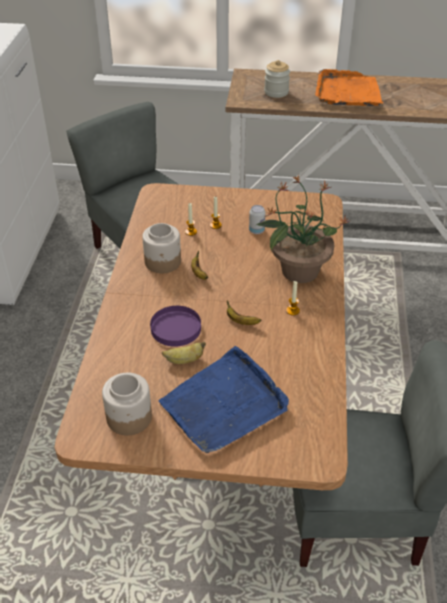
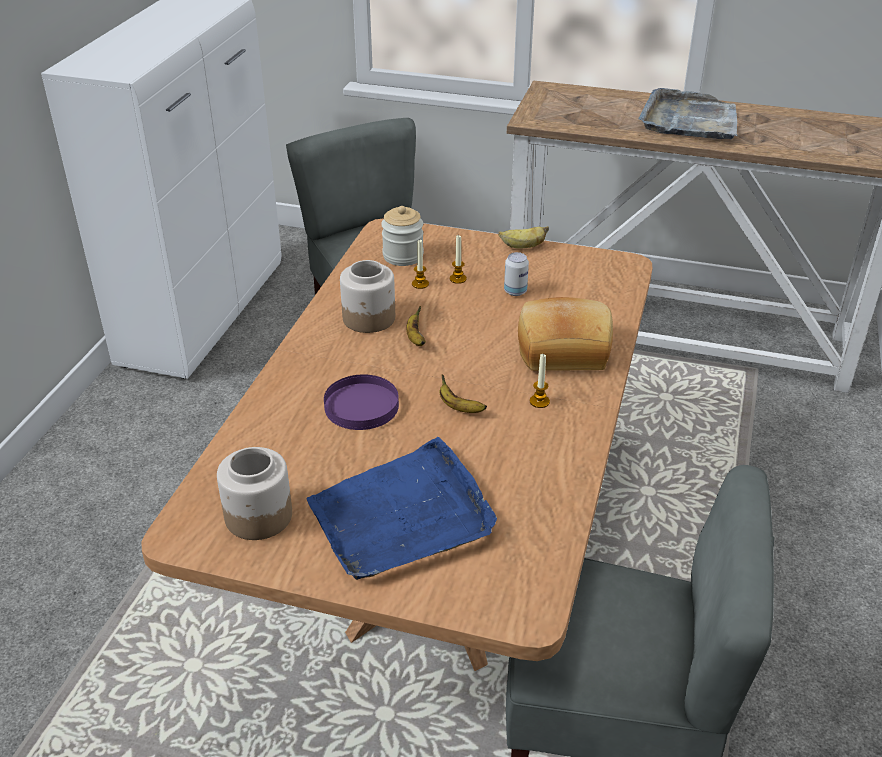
camera: 10 degrees right, 5 degrees down
banana [162,342,206,364] -> banana moved to [498,226,549,248]
potted plant [256,175,351,283] -> bread [518,297,613,371]
jar [264,60,290,98] -> jar moved to [381,206,424,266]
orange tray [315,69,383,106] -> grey tray [638,88,737,139]

